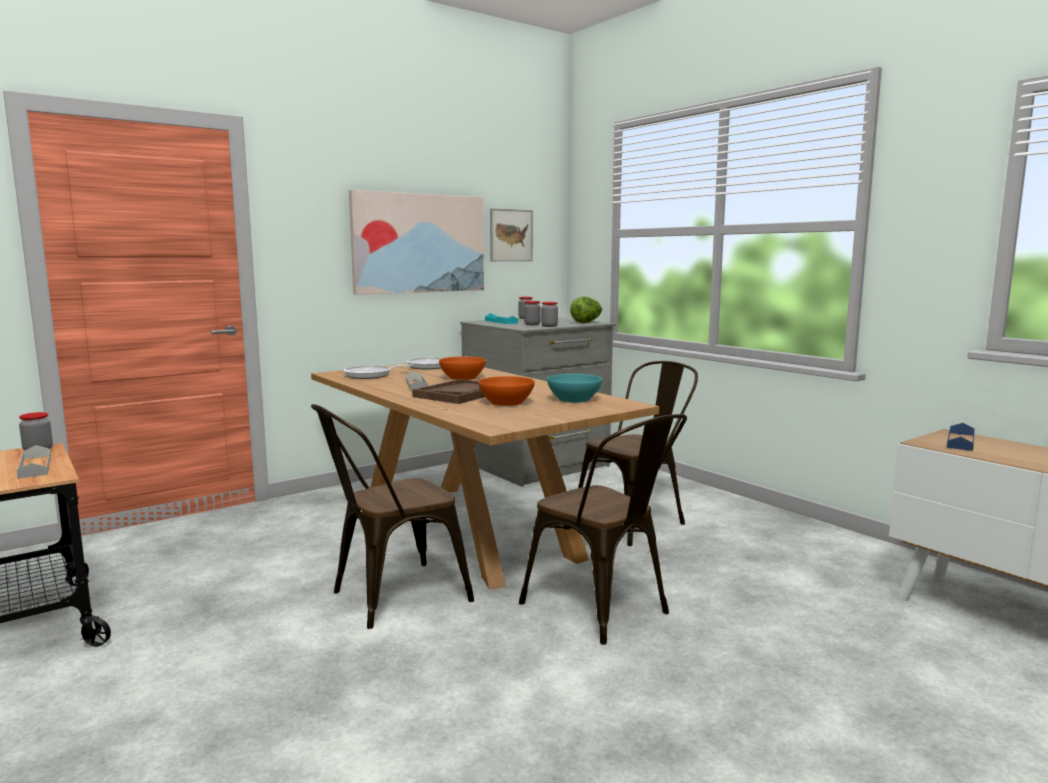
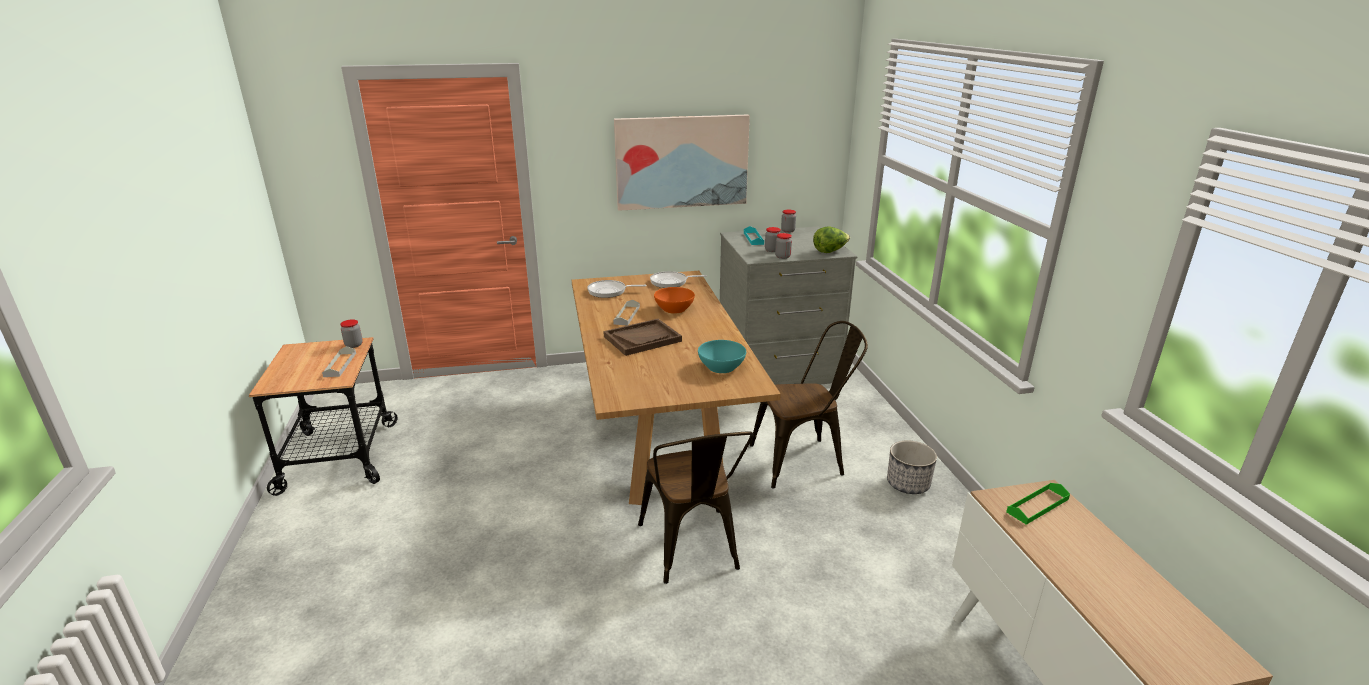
camera: 25 degrees right, 15 degrees up
brown chair [311,404,474,629] -> none
orange bowl [478,376,535,406] -> none
picture [490,208,533,261] -> none
blue tray [947,423,975,451] -> green tray [1006,483,1070,525]
none -> planter [887,440,937,494]

